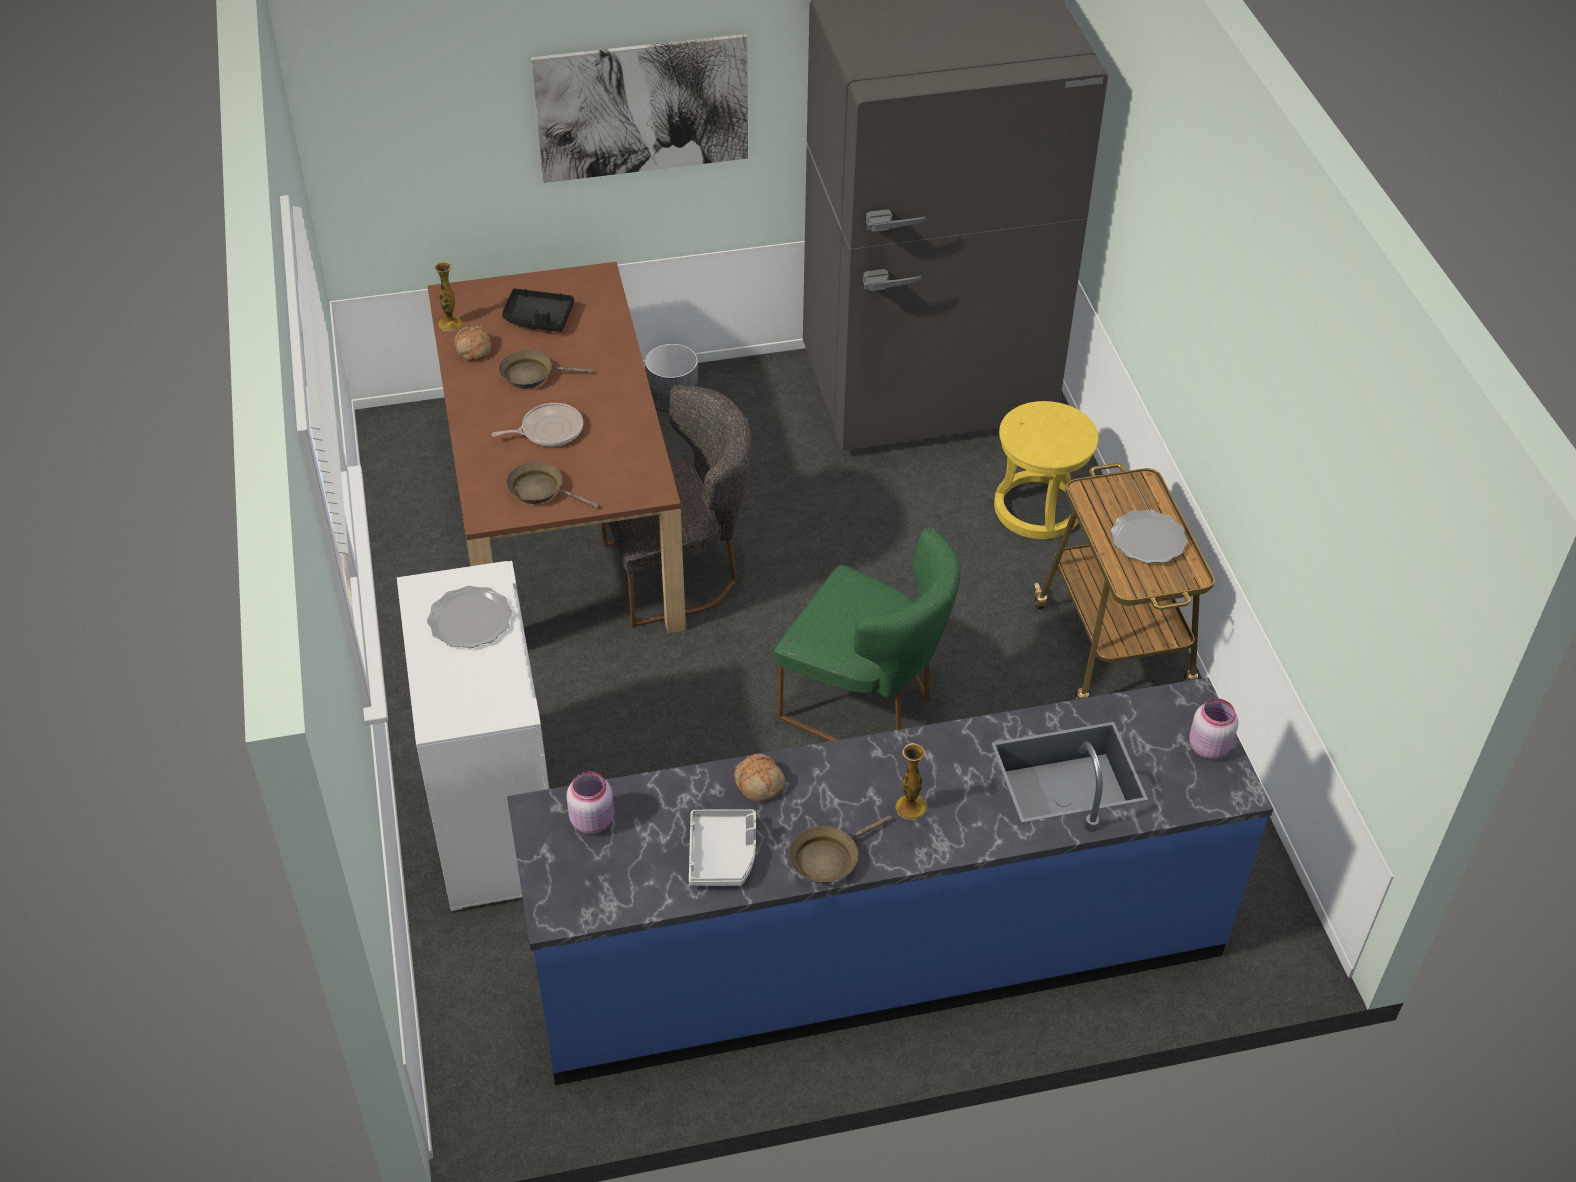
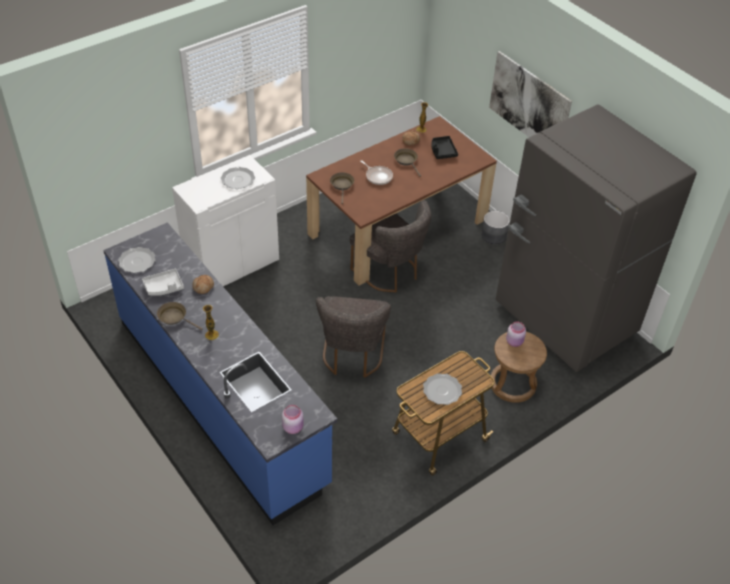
camera: 65 degrees right, 0 degrees up
pink jar [567,772,614,834] -> pink jar moved to [506,322,526,347]
green chair [774,527,961,741] -> grey chair [316,296,391,378]
yellow stool [994,401,1099,539] -> brown stool [491,332,547,403]
none -> plate [118,247,156,273]

